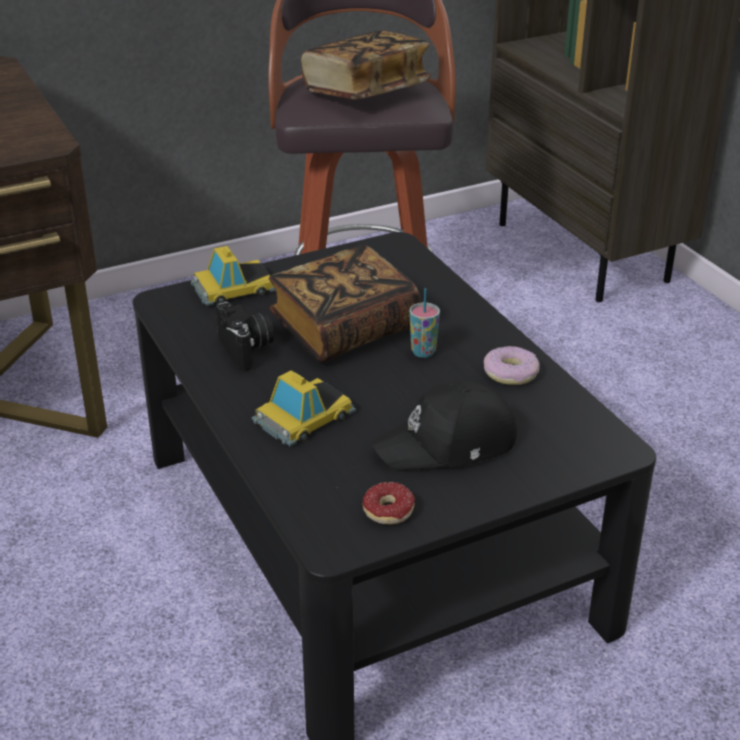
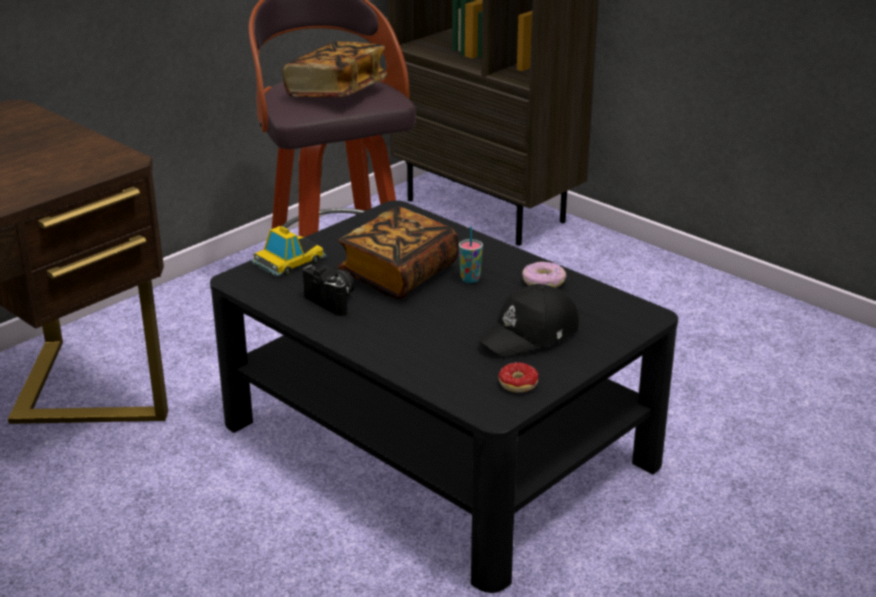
camera: 20 degrees left, 5 degrees down
toy car [252,370,356,446] -> none

